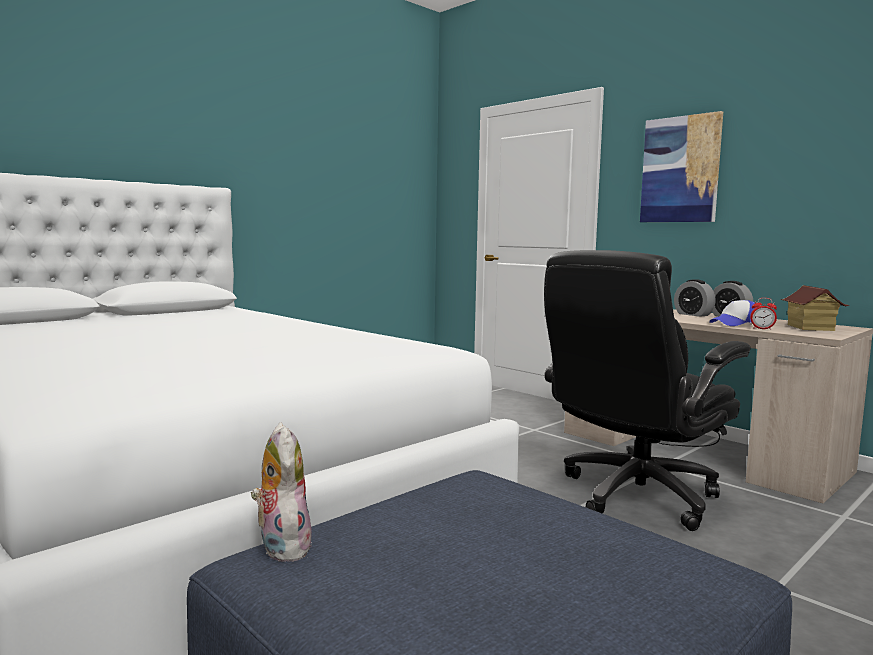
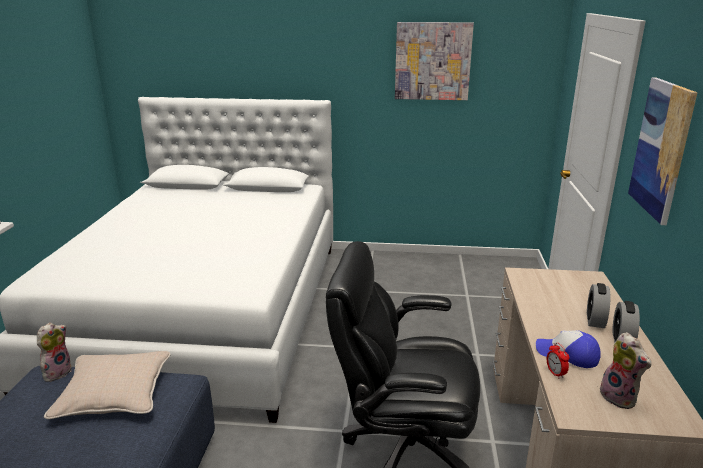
camera: 50 degrees right, 15 degrees up
toy house [780,285,849,331] -> plush toy [595,332,652,409]
none -> beige pillow [44,351,171,419]
none -> picture [395,22,474,100]

